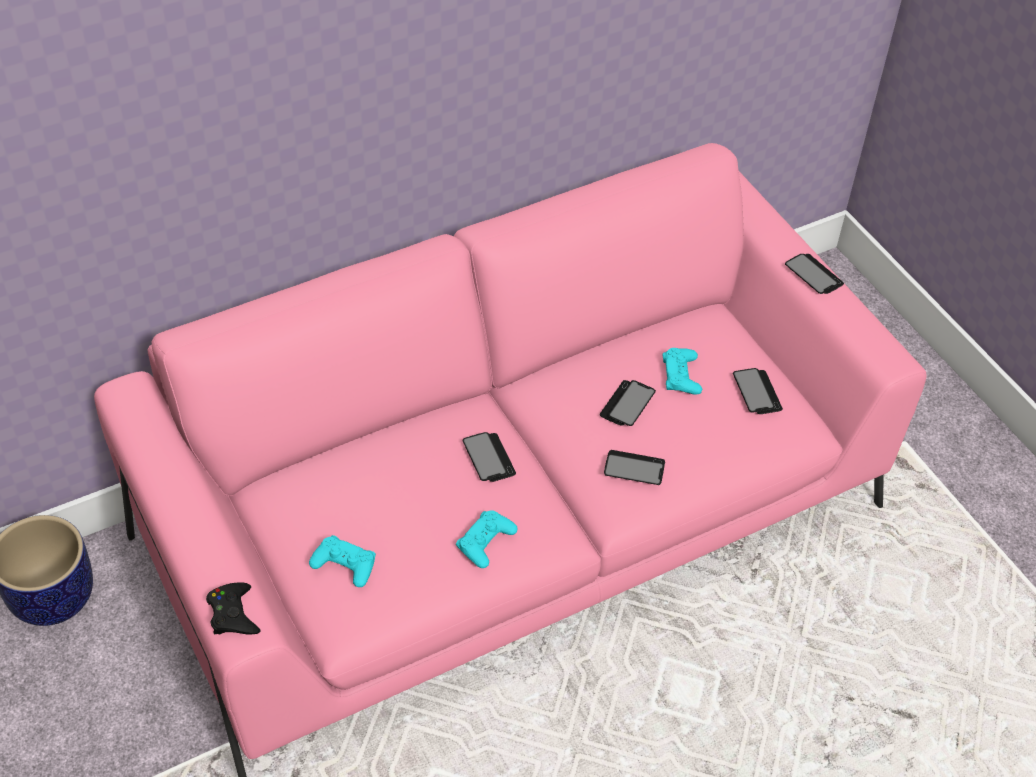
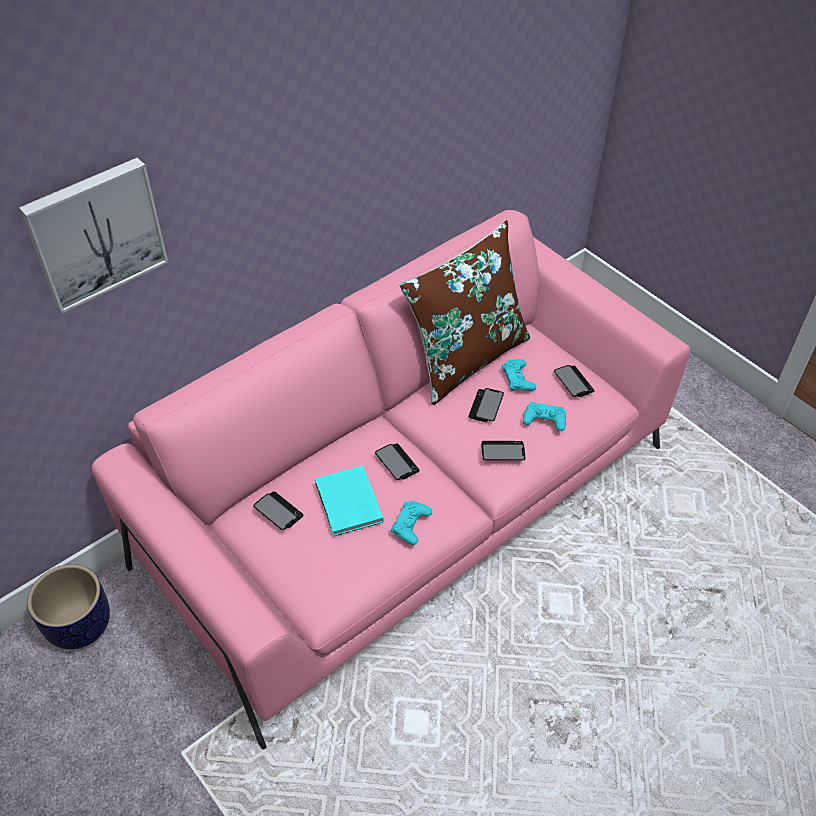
camera: 10 degrees left, 0 degrees up
black game controller [206,582,260,635] -> none
turquoise game controller [309,535,376,587] -> turquoise game controller moved to [523,402,566,431]
phone [785,254,844,294] -> phone moved to [253,491,303,530]
none -> picture [19,158,168,314]
none -> turquoise book [315,466,383,536]
none -> brown pillow [400,220,530,405]

